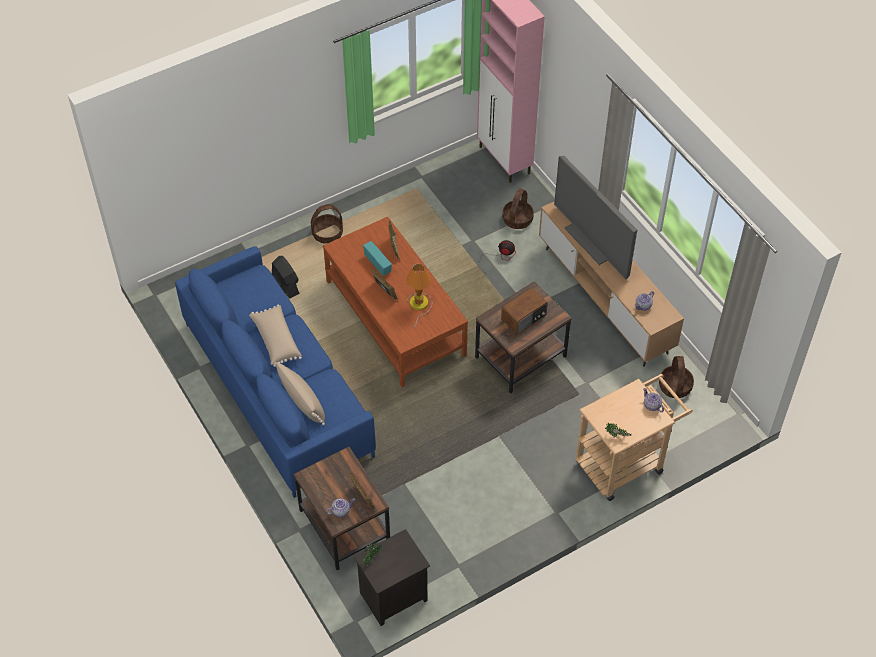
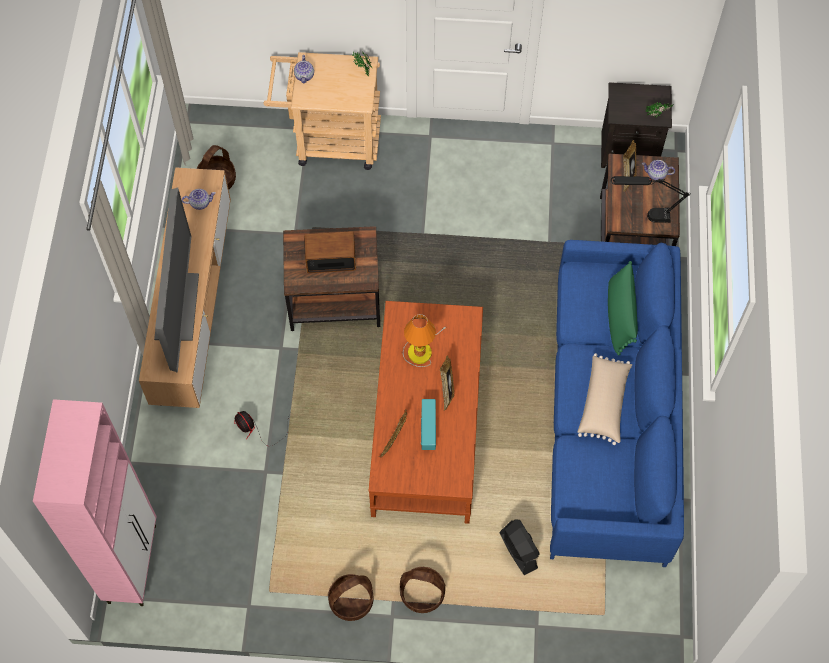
camera: 145 degrees left, 10 degrees up
black fan [272,256,300,299] -> black fan turned 150 degrees clockwise [499,520,540,575]
beige pillow [274,362,325,426] -> green pillow [608,261,638,355]
basket [502,188,534,229] -> basket moved to [328,574,373,621]
none -> black table lamp [611,176,691,223]

